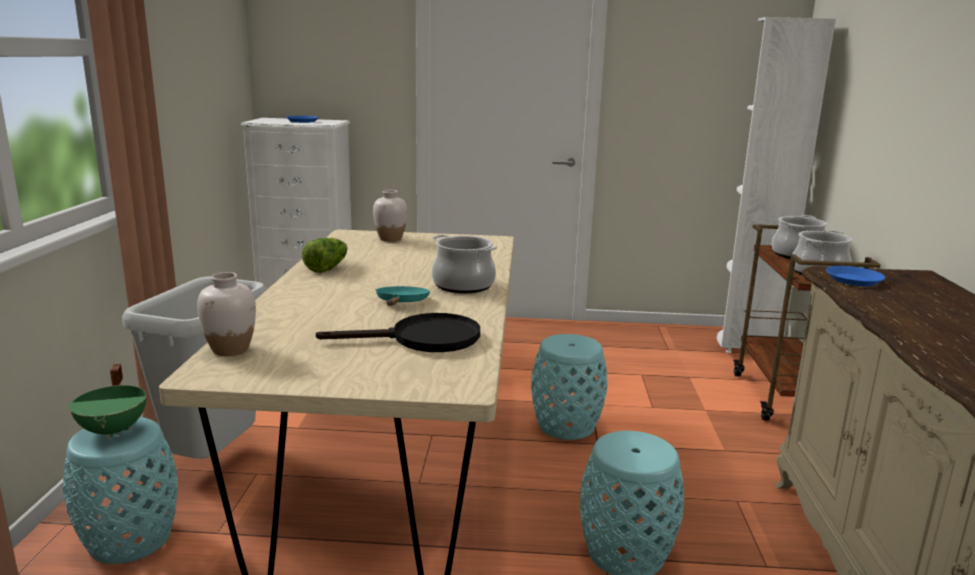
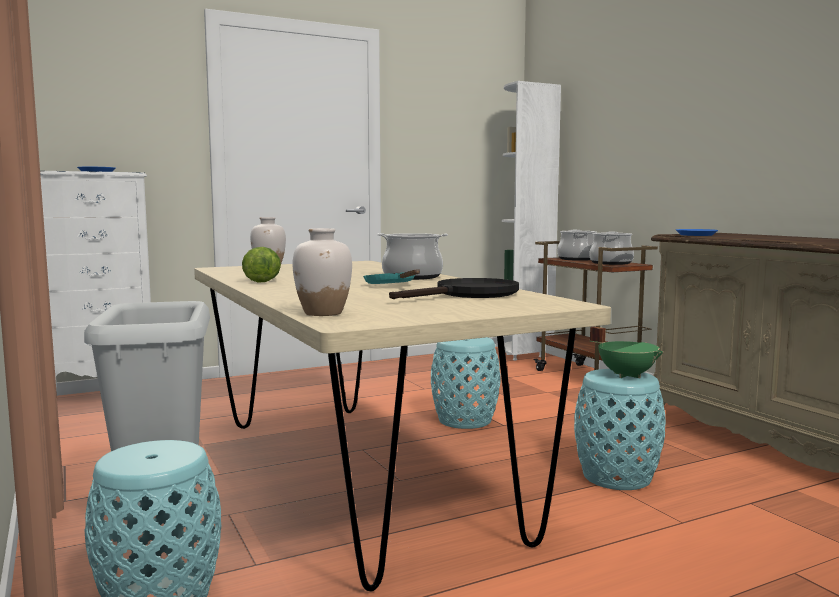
camera: 30 degrees left, 10 degrees down
green cooking pot [69,364,147,439] -> green cooking pot moved to [590,326,664,378]

